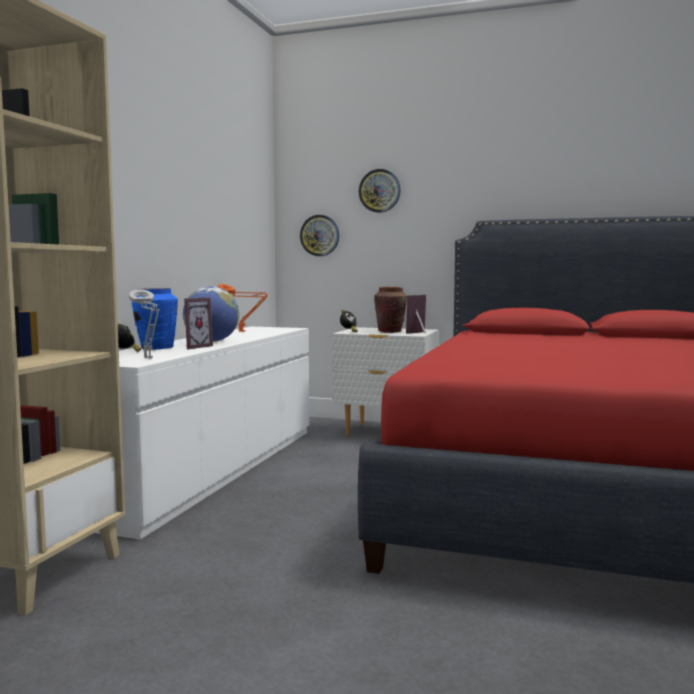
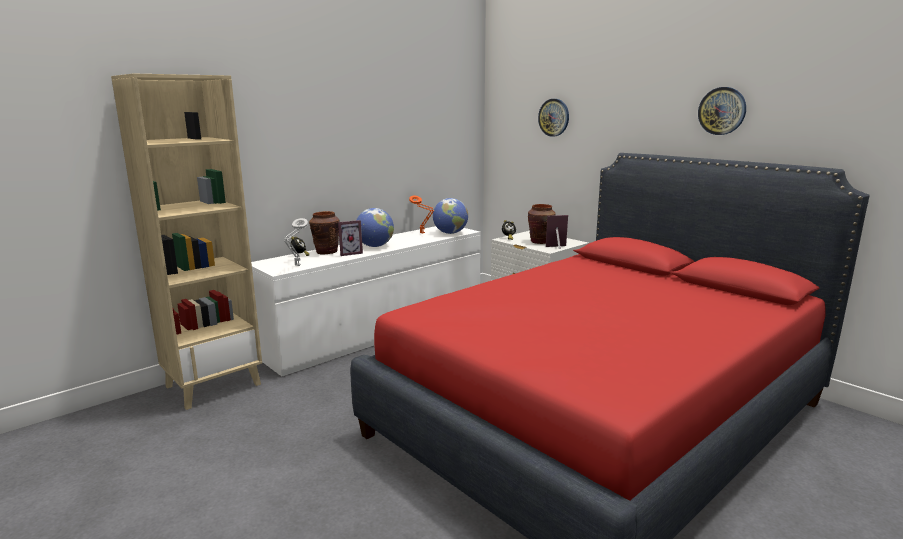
camera: 30 degrees right, 10 degrees up
blue vase [132,288,178,350] -> brown vase [309,211,340,254]
wall clock [300,215,339,256] -> wall clock moved to [698,87,746,135]
none -> globe [433,198,468,234]

